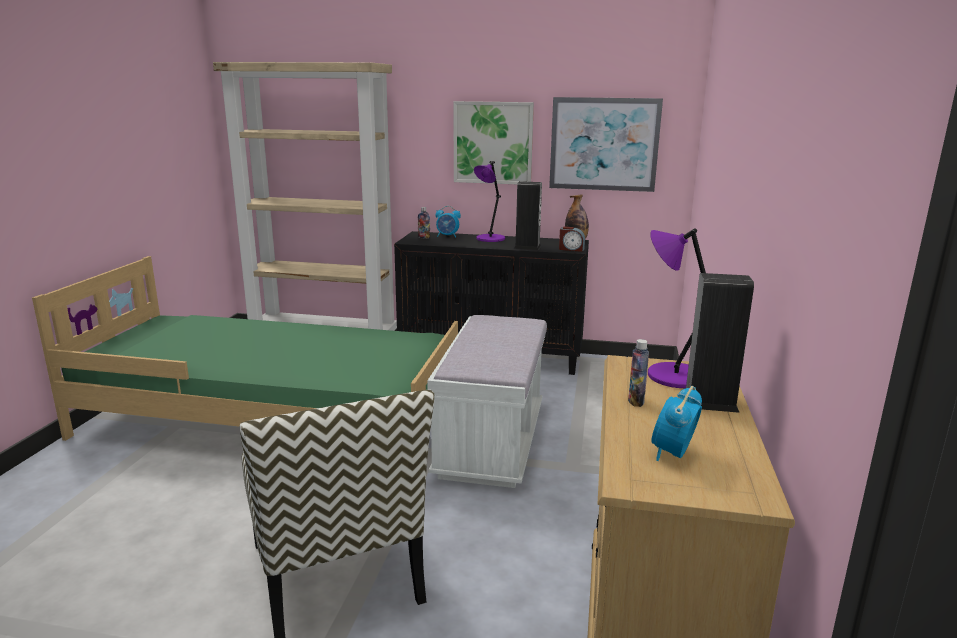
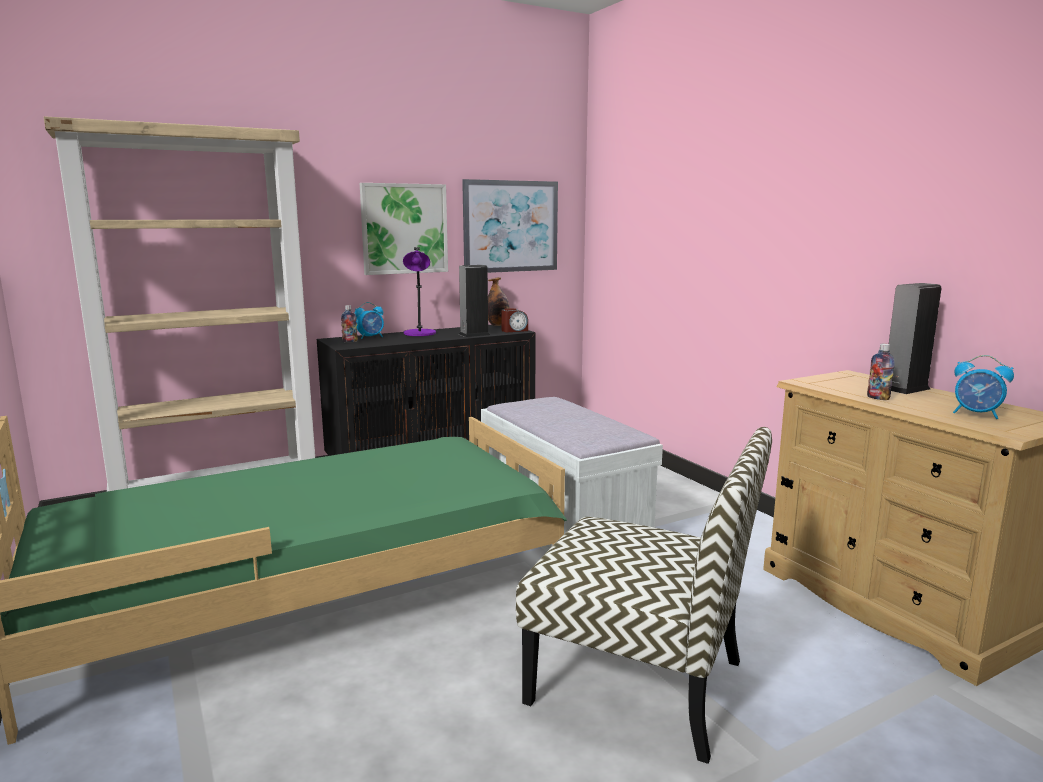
camera: 40 degrees left, 5 degrees down
purple table lamp [648,228,706,388] -> none
alarm clock [651,386,702,461] -> alarm clock turned 45 degrees counterclockwise [953,355,1014,419]

